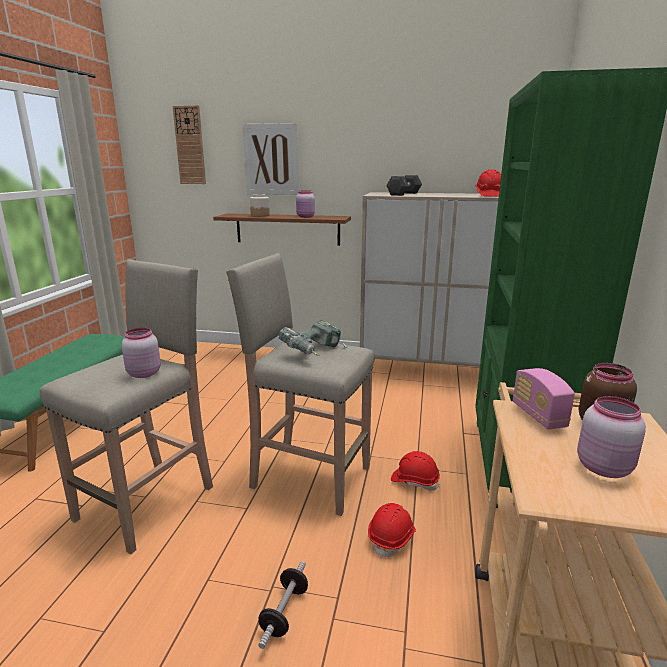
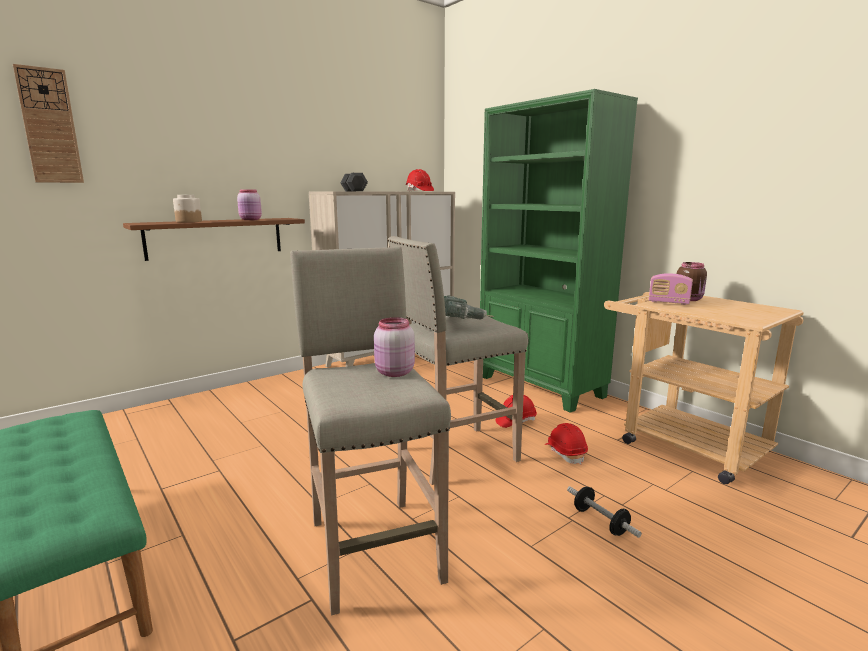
camera: 50 degrees left, 5 degrees down
picture [242,123,299,195] -> none
pink jar [577,396,646,478] -> none

